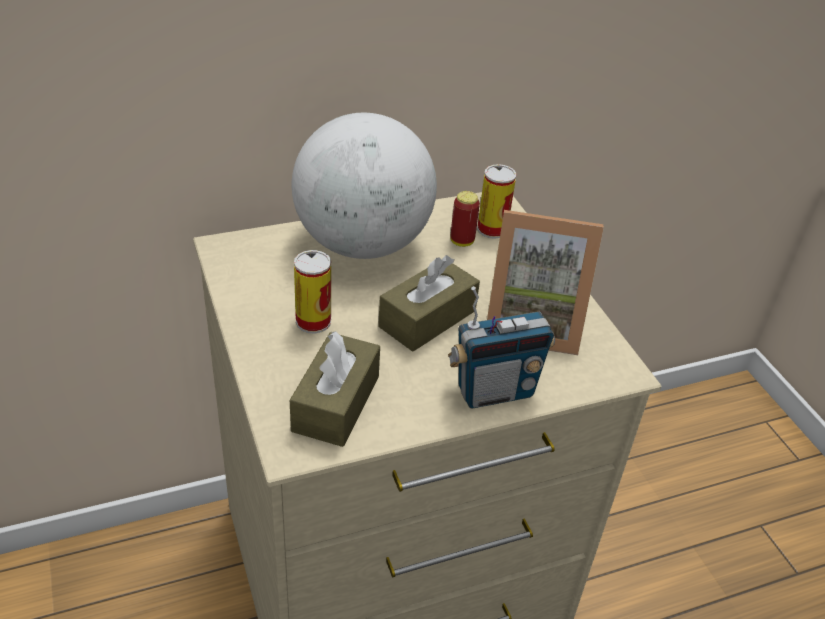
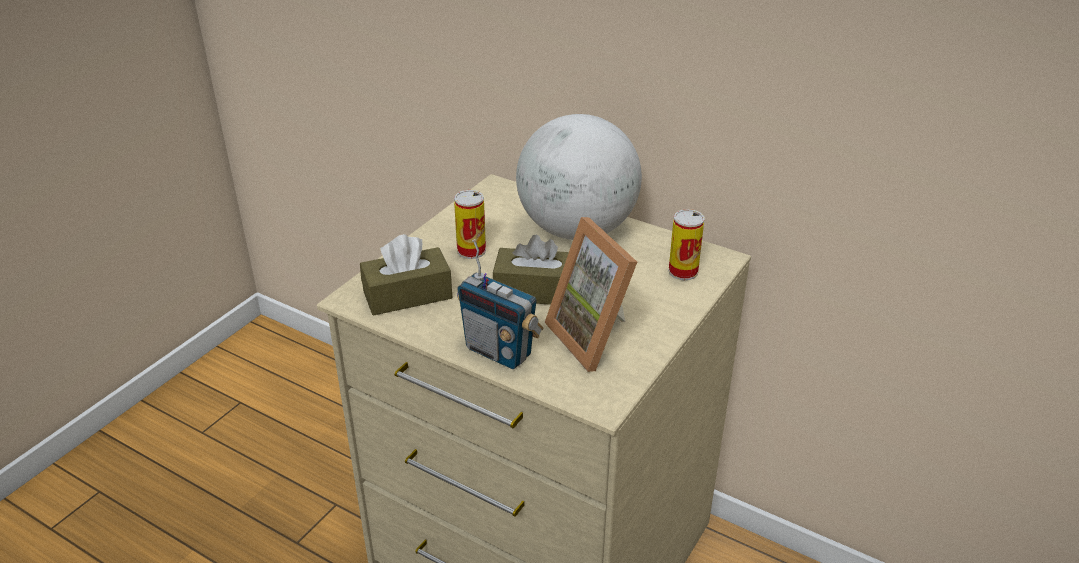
camera: 55 degrees right, 5 degrees down
can [451,191,480,247] -> none

